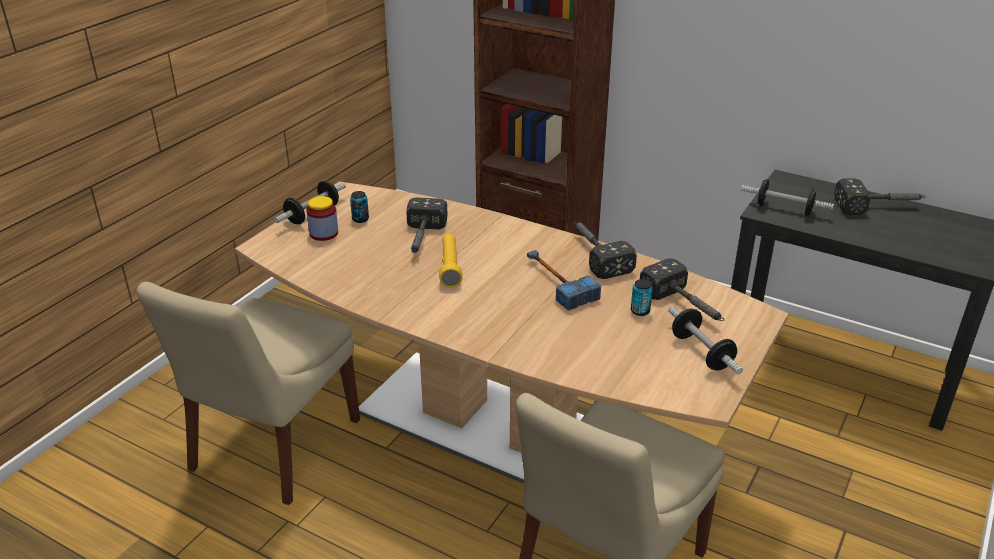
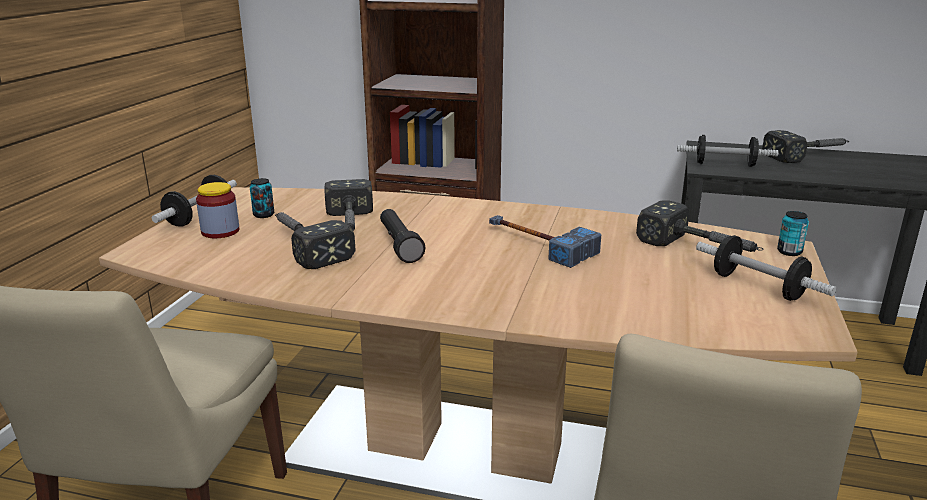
camera: 15 degrees left, 10 degrees down
yellow flashlight [439,234,463,288] -> black flashlight [380,209,426,263]
hammer [574,222,637,279] -> hammer moved to [275,212,355,269]
can [631,279,653,316] -> can moved to [777,211,809,256]

